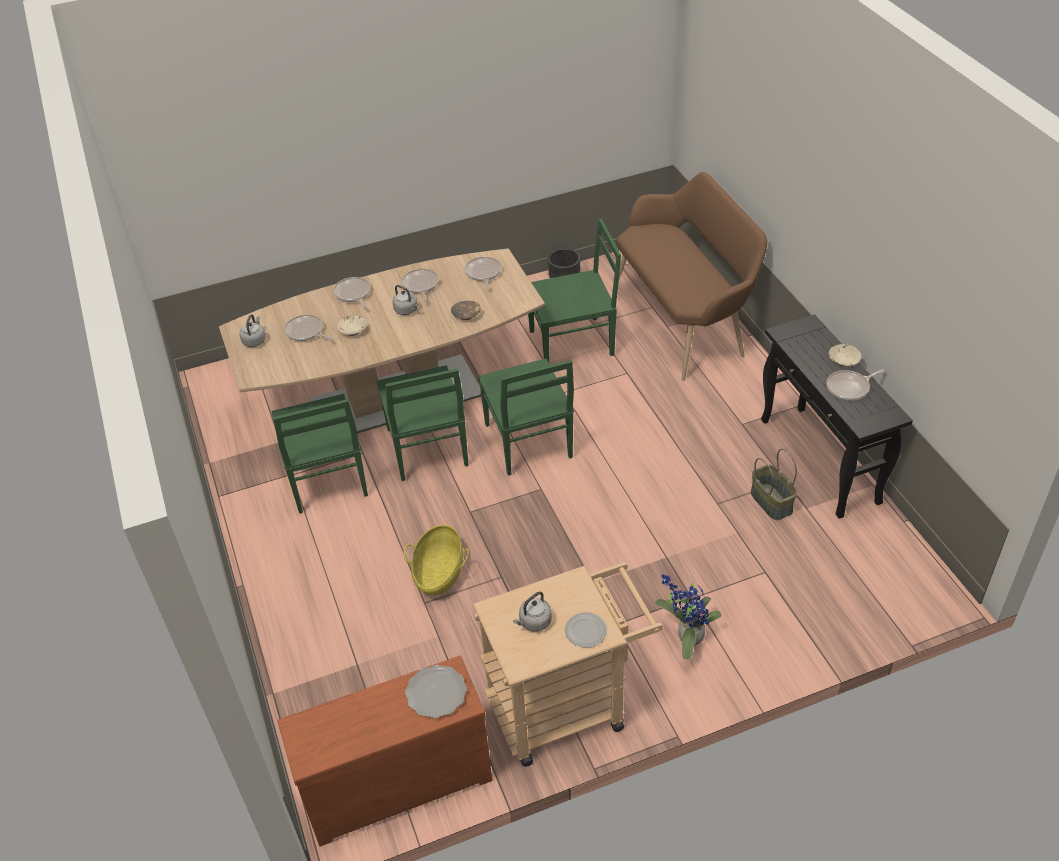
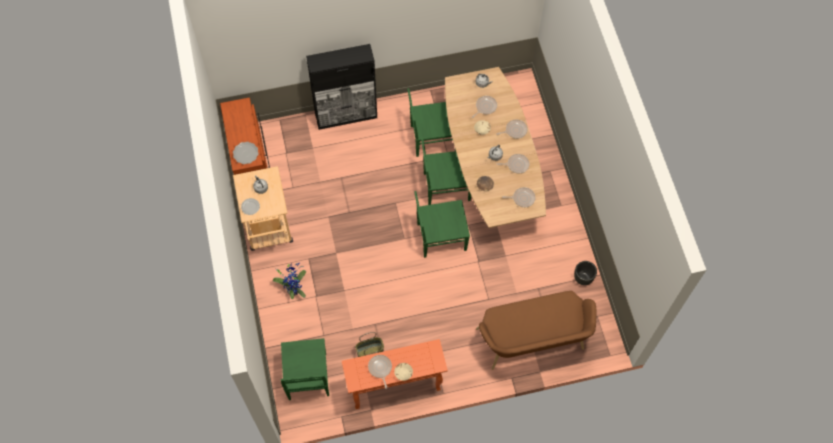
camera: 95 degrees right, 20 degrees up
basket [403,525,469,595] -> none
green chair [528,219,621,363] -> green chair moved to [281,338,329,400]
black console table [761,314,913,519] -> orange console table [342,339,448,409]
none -> black cabinet [306,44,377,130]

